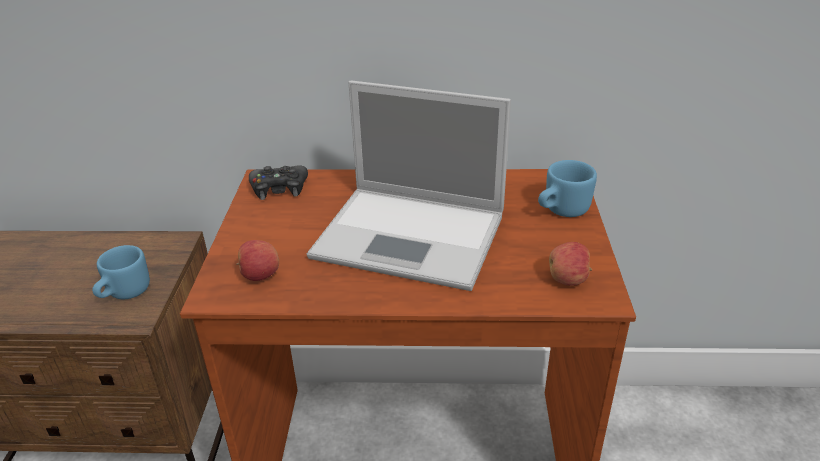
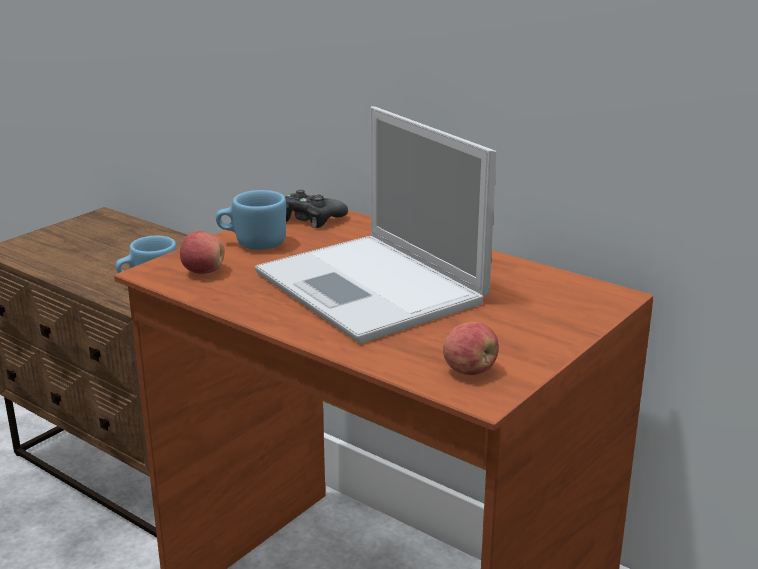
camera: 35 degrees right, 10 degrees down
blue mug [538,160,597,217] -> blue mug moved to [216,190,286,250]

